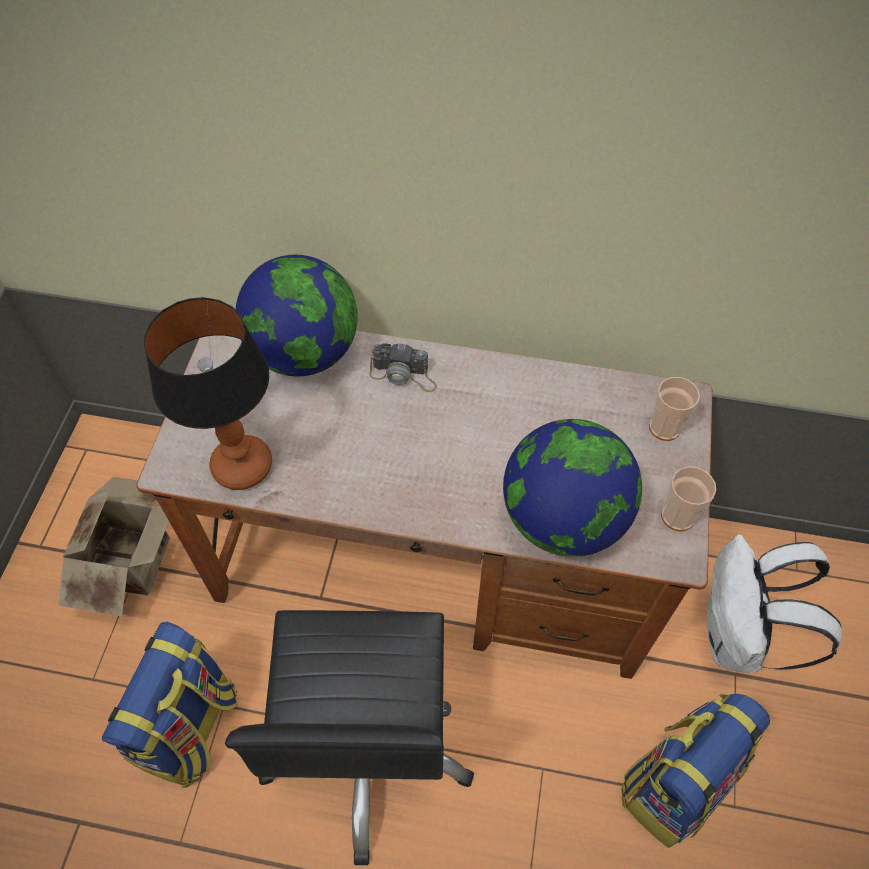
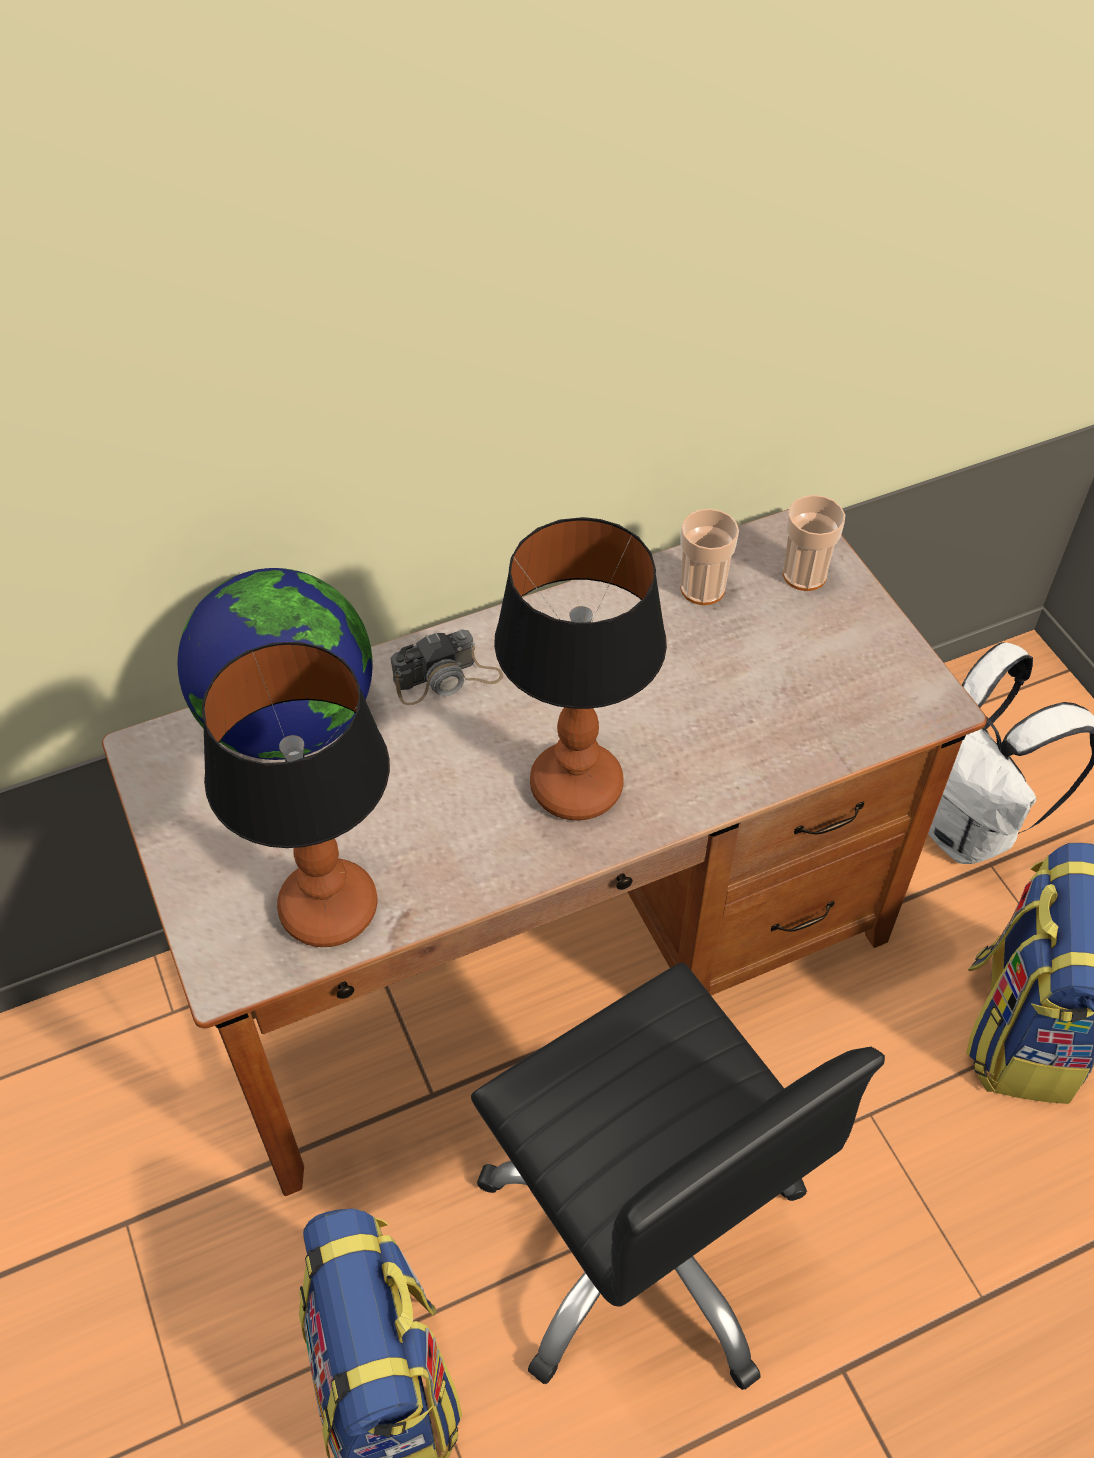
camera: 35 degrees left, 5 degrees down
cardboard box [58,477,170,616] -> none
globe [503,419,642,557] -> none
cup [661,466,716,531] -> cup moved to [680,509,739,605]
none -> table lamp [494,517,667,820]

